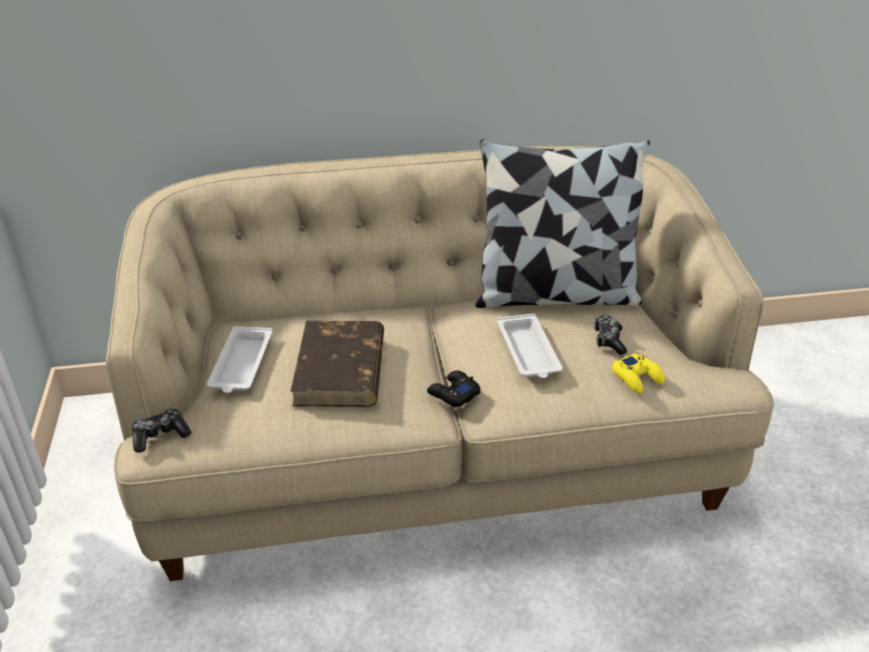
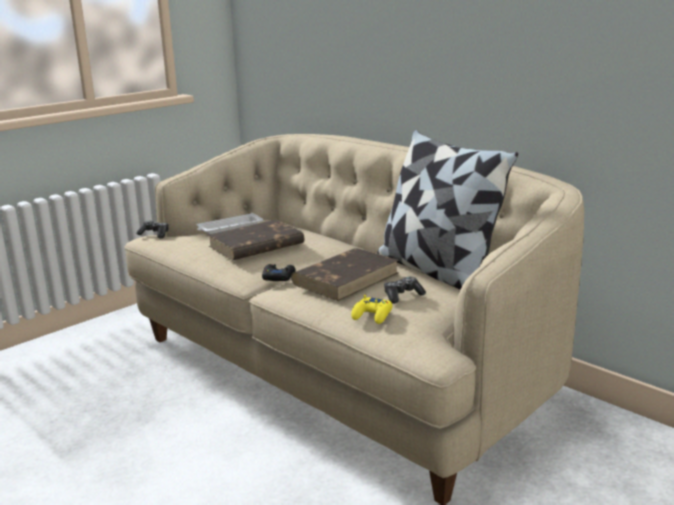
camera: 55 degrees right, 15 degrees down
white tray [497,313,563,378] -> brown book [291,248,399,301]

